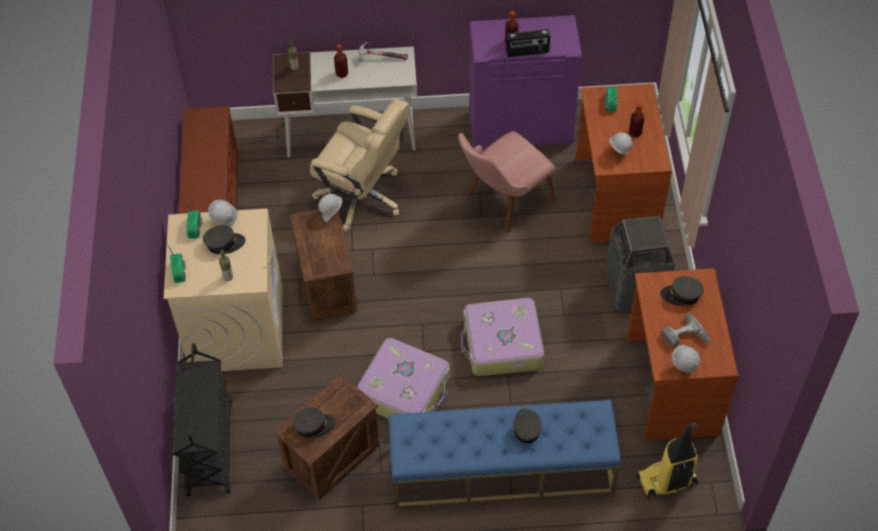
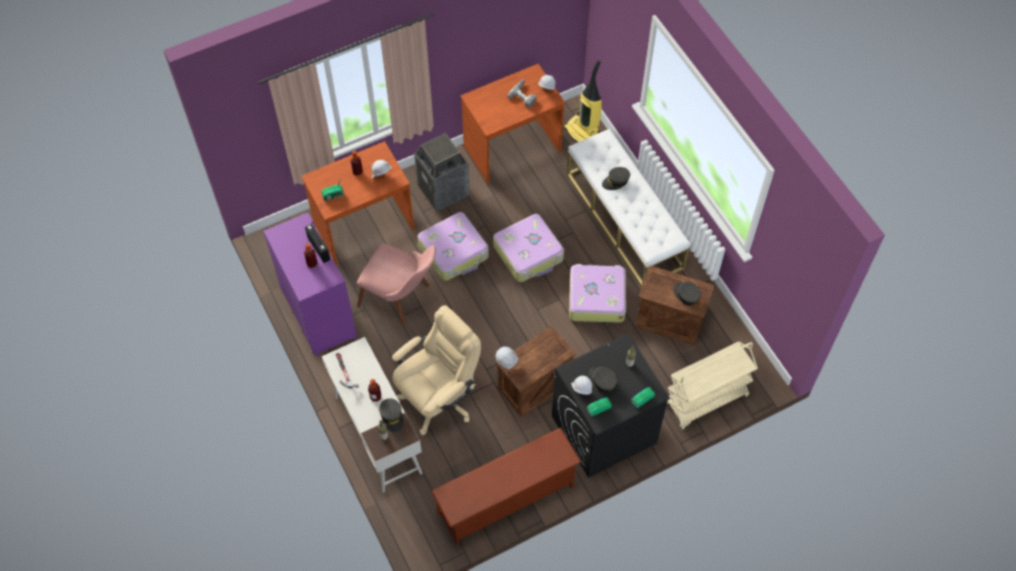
camera: 115 degrees left, 5 degrees up
beige washing machine [164,209,283,371] -> black washing machine [552,334,670,478]
black cart [172,343,233,496] -> beige cart [667,341,758,429]
beige office chair [310,99,409,231] -> beige office chair turned 45 degrees clockwise [392,305,481,435]
blue bench [389,400,621,508] -> white bench [567,129,690,286]
grey cap [660,276,704,306] -> grey cap moved to [379,398,403,433]
none -> suitcase [418,212,489,281]

